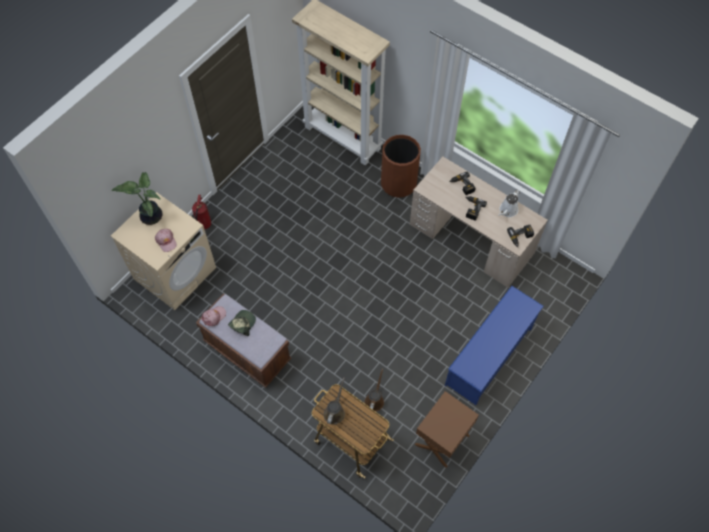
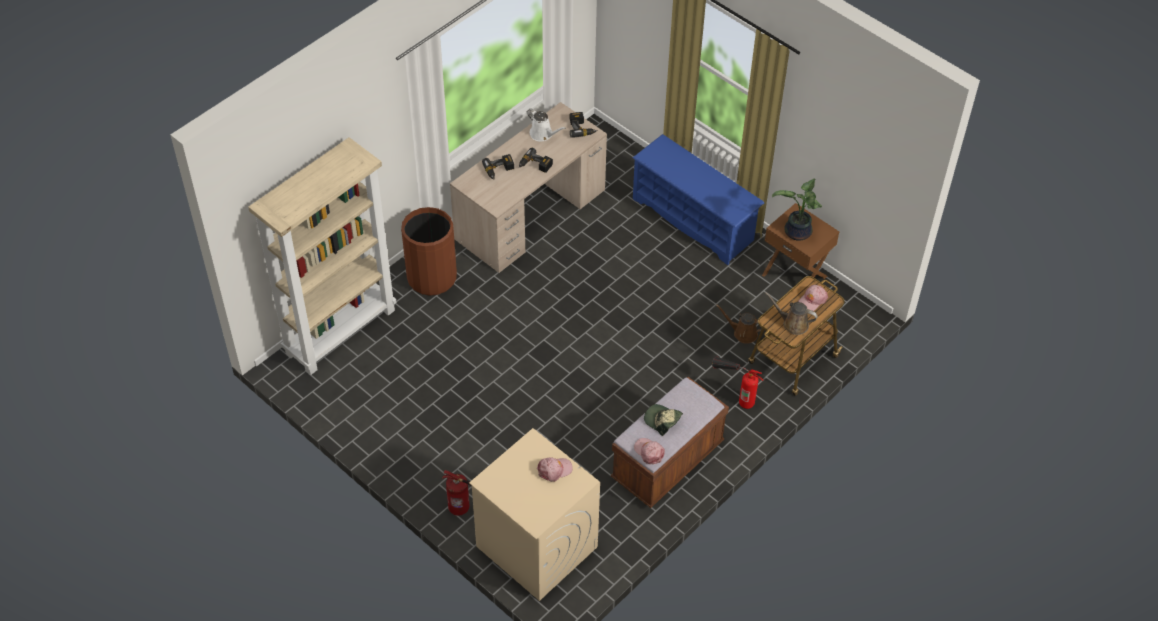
camera: 85 degrees left, 10 degrees down
potted plant [111,172,162,225] -> potted plant moved to [772,178,822,241]
none -> fire extinguisher [712,356,764,409]
none -> pink cap [798,285,828,311]

